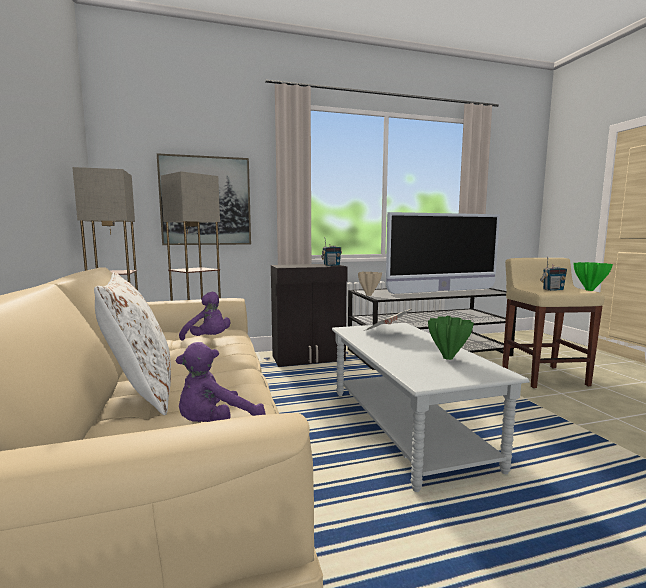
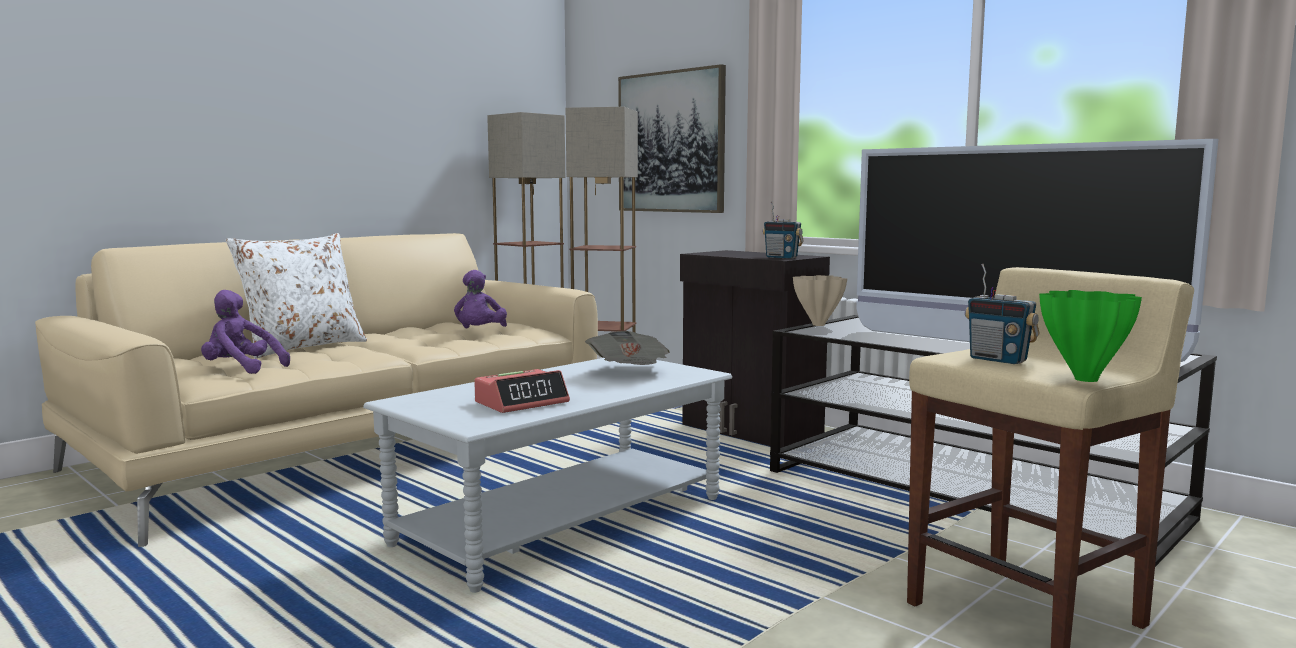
camera: 60 degrees right, 0 degrees up
green vase [428,316,474,360] -> alarm clock [474,369,570,413]

